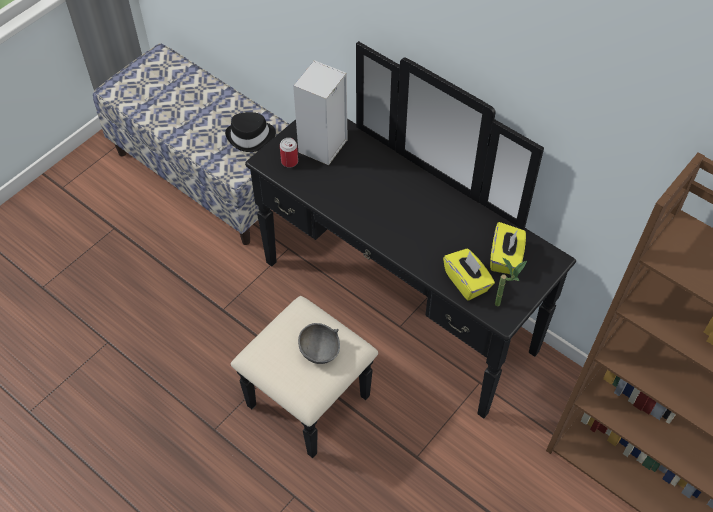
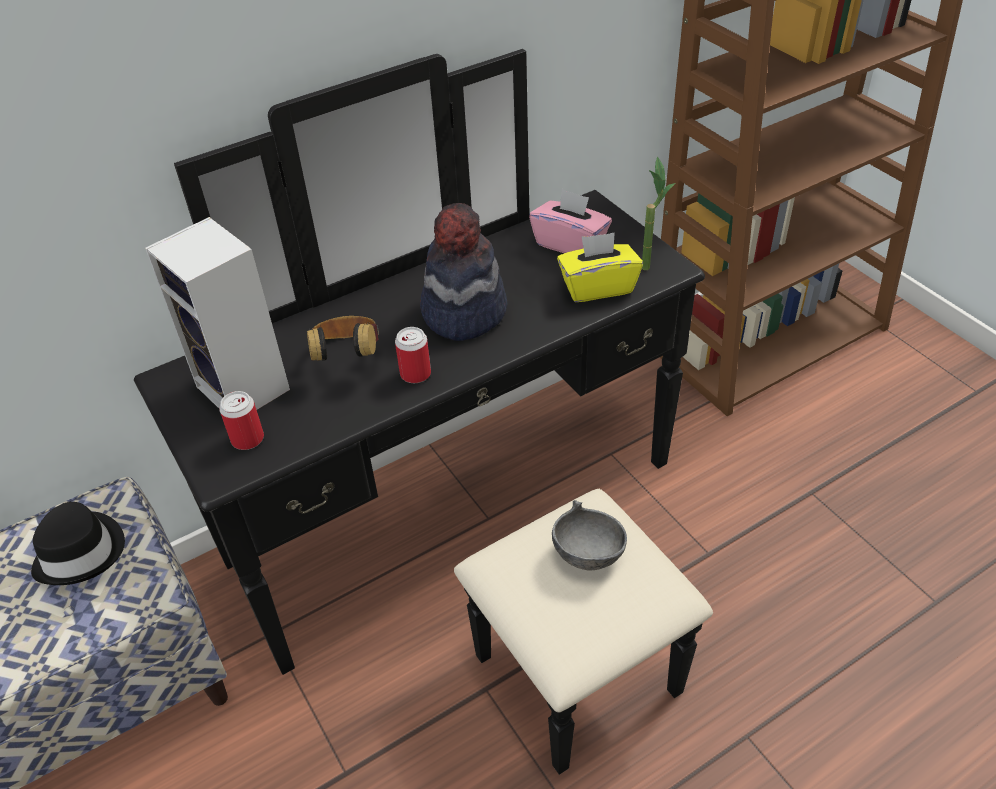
camera: 70 degrees left, 10 degrees down
yellow tissue box [490,222,526,274] -> pink tissue box [529,189,612,253]
none -> headphones [307,316,379,361]
none -> can [395,327,431,383]
none -> hat [420,203,507,341]

